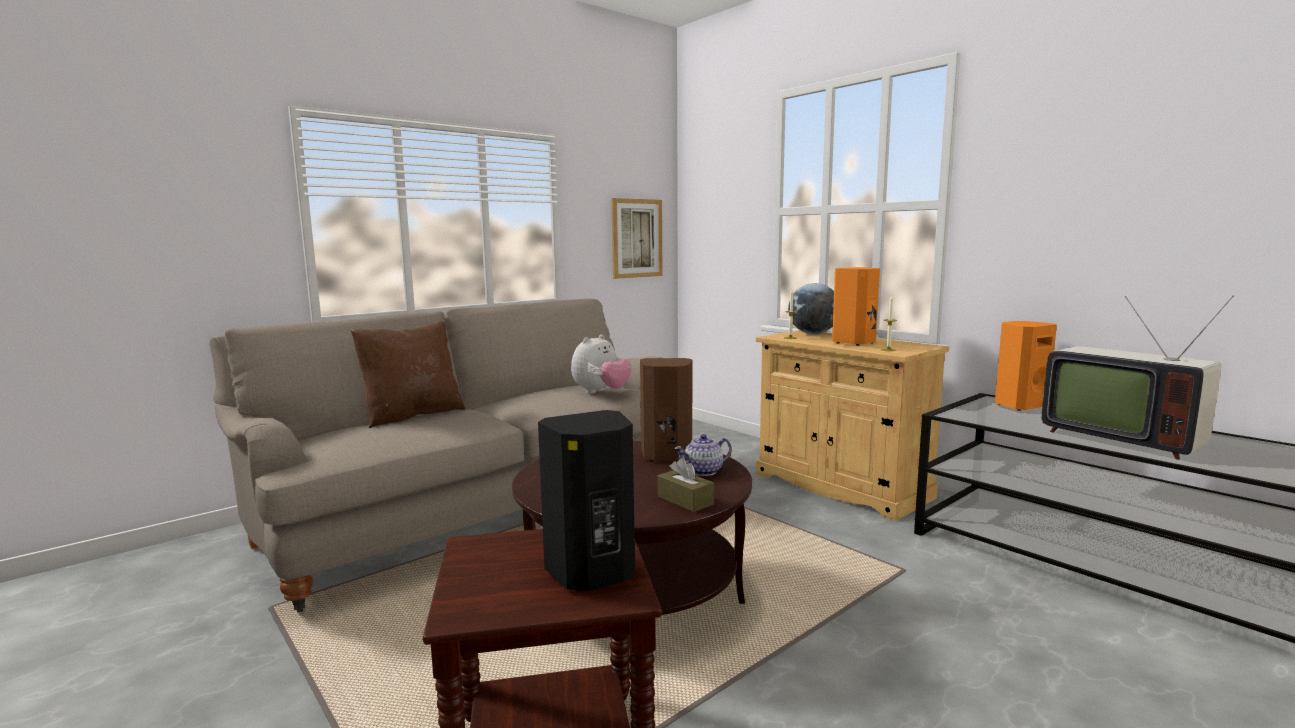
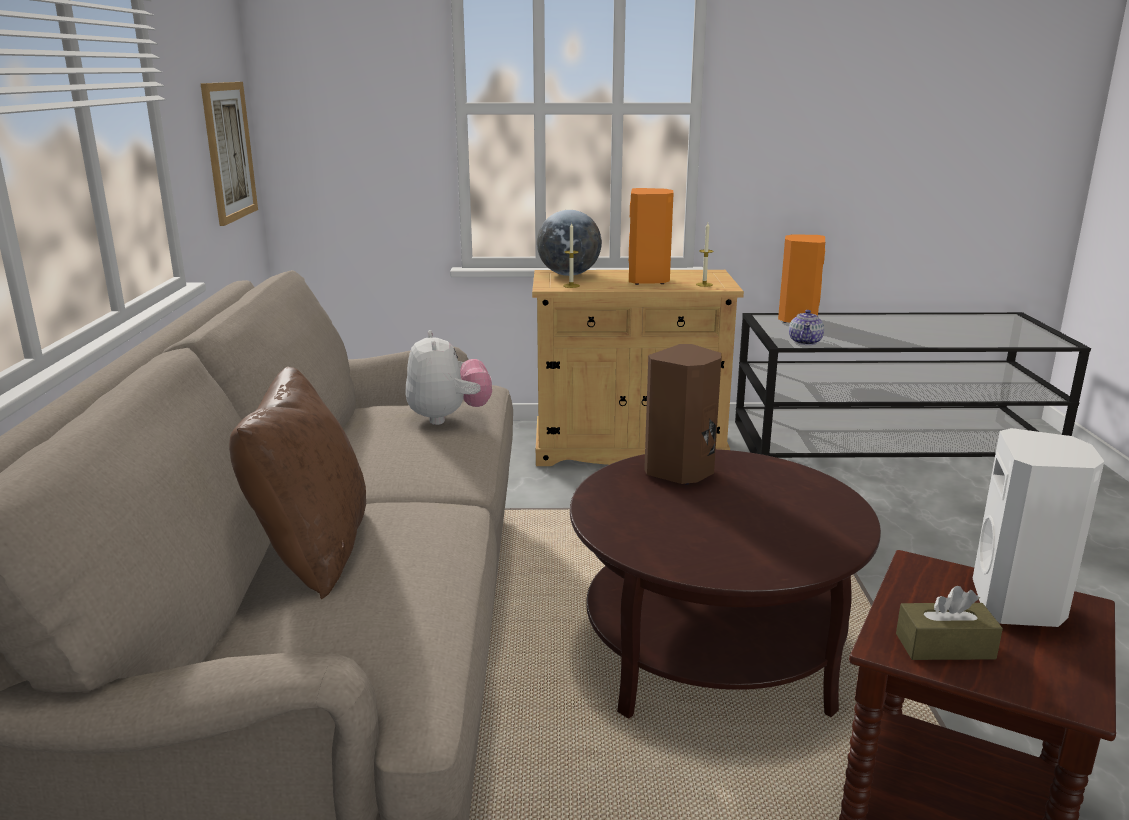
camera: 50 degrees left, 10 degrees up
black speaker [538,410,635,591] -> white speaker [973,428,1104,627]
brown tissue box [658,458,714,512] -> brown tissue box moved to [896,586,1003,660]
teapot [674,434,732,476] -> teapot moved to [789,310,824,345]
television [1042,295,1234,460] -> none

